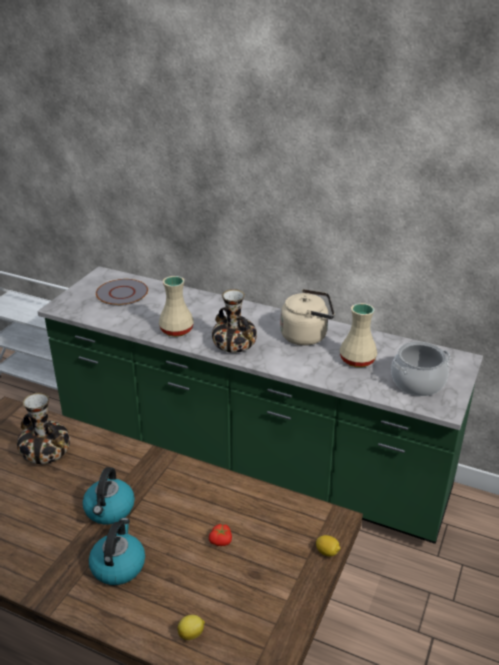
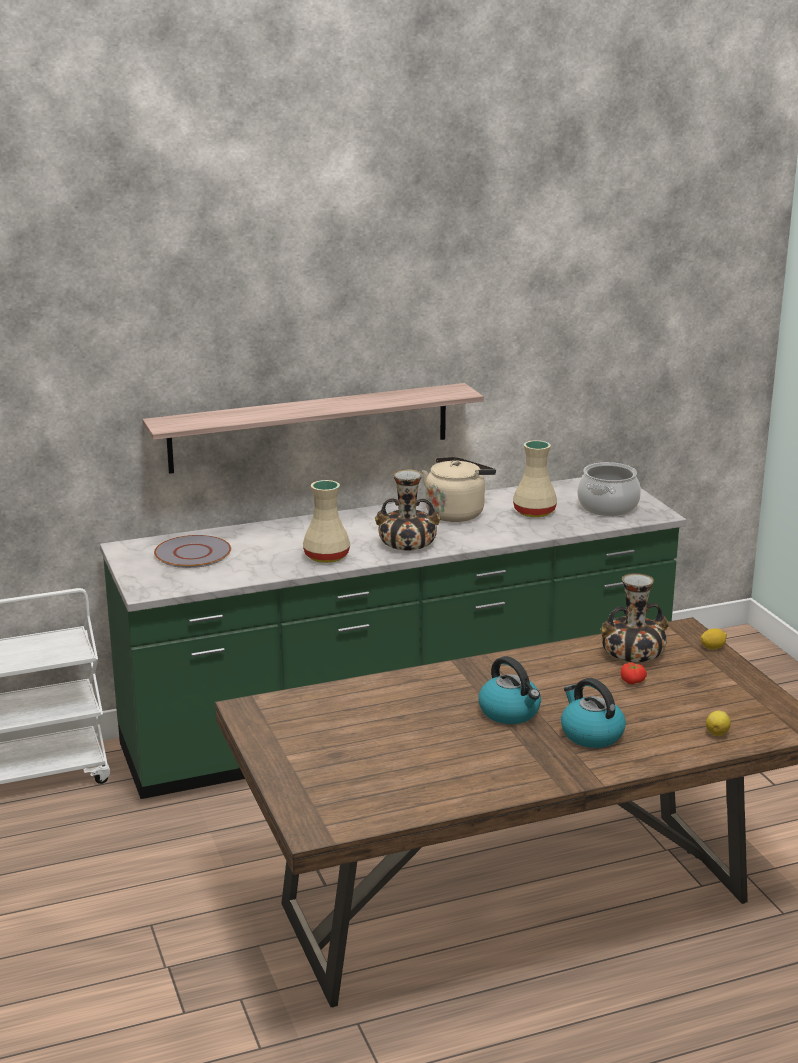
camera: 45 degrees left, 10 degrees down
vase [17,392,70,464] -> vase moved to [600,573,669,663]
none -> shelf [143,383,484,474]

